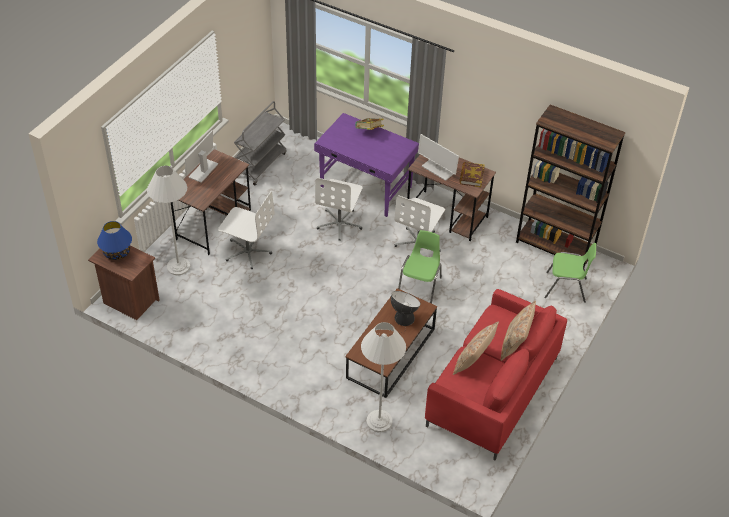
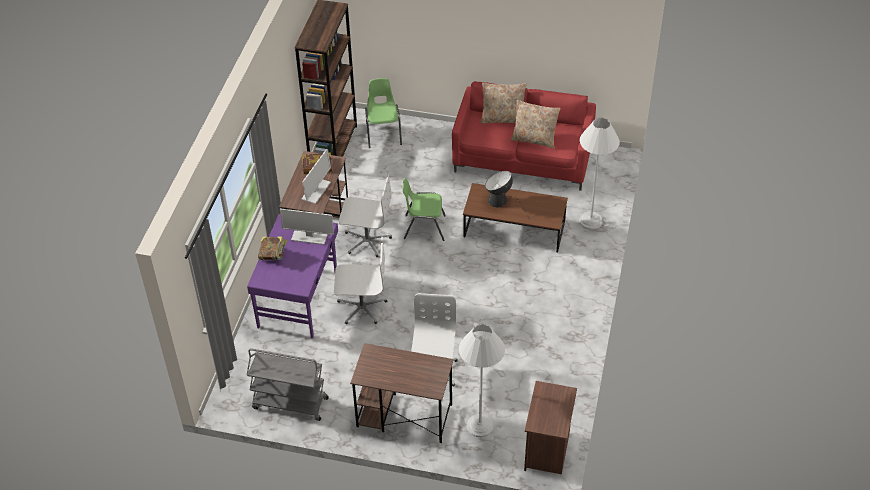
camera: 105 degrees left, 0 degrees up
blue table lamp [97,221,132,260] -> none
monitor [185,130,218,183] -> monitor moved to [280,208,334,245]

